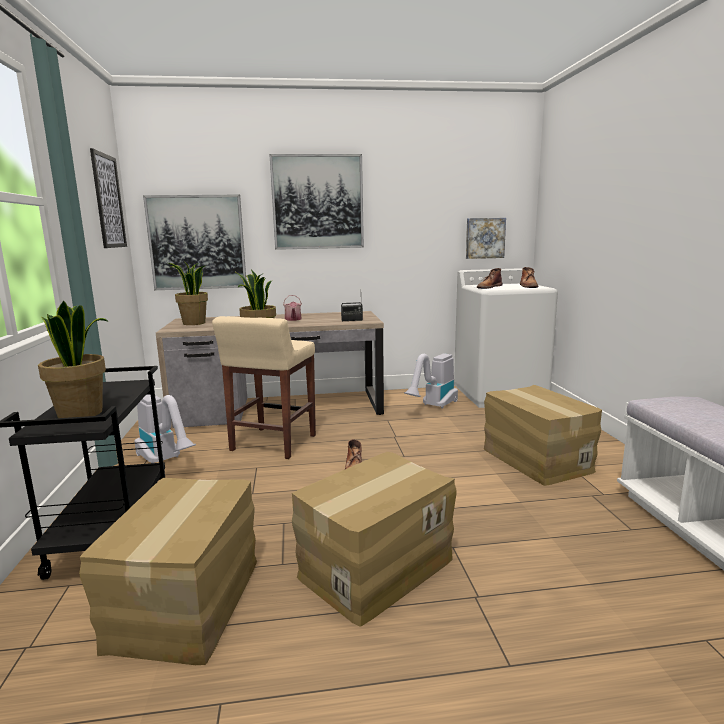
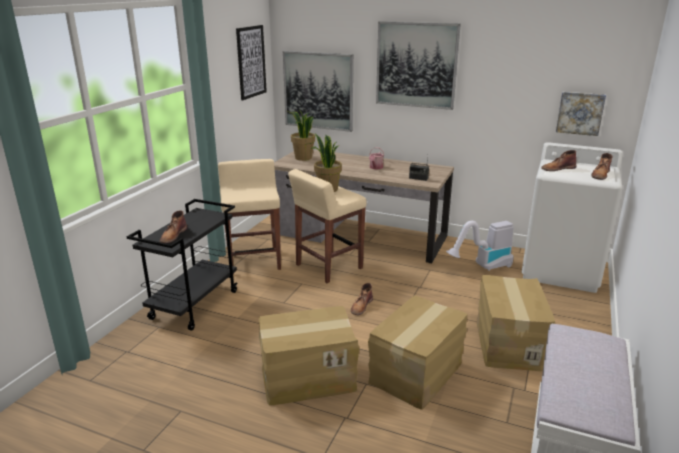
camera: 30 degrees right, 10 degrees up
potted plant [38,301,109,418] -> brown boot [160,210,188,243]
cardboard box [79,478,257,665] -> cardboard box moved to [368,295,467,410]
vacuum cleaner [135,394,196,463] -> beige stool [218,159,281,274]

